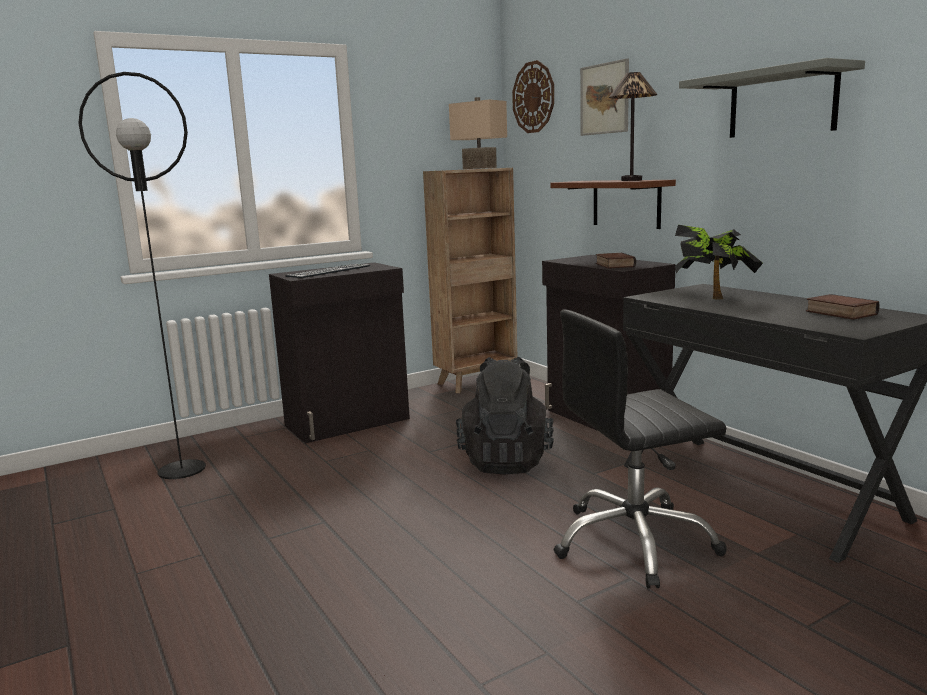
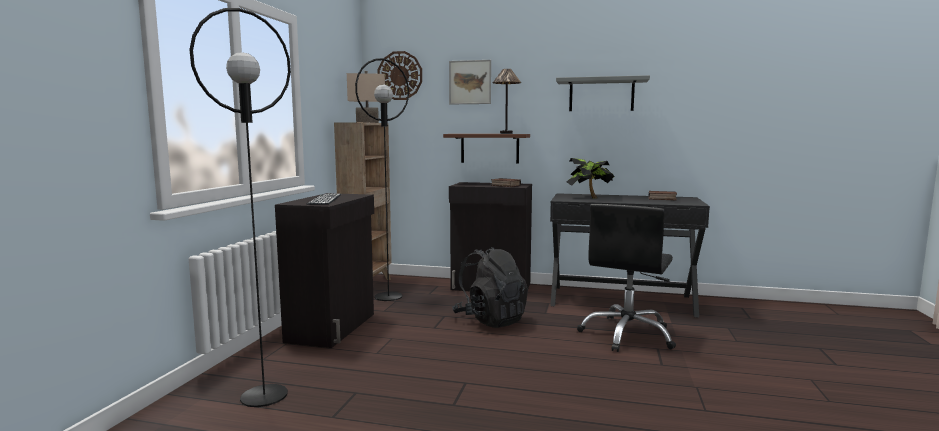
camera: 45 degrees left, 5 degrees down
none -> black floor lamp [355,58,409,301]

